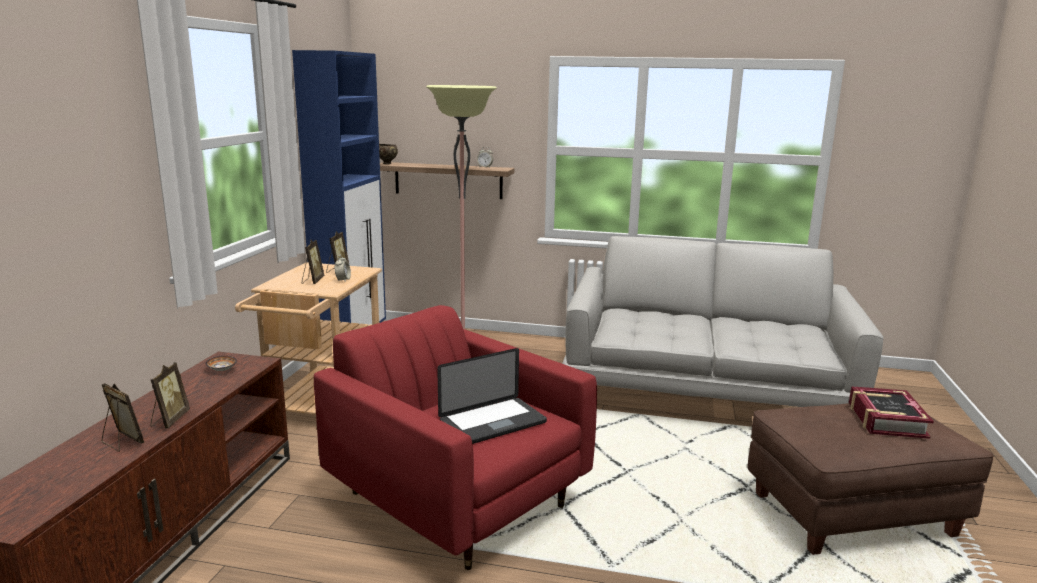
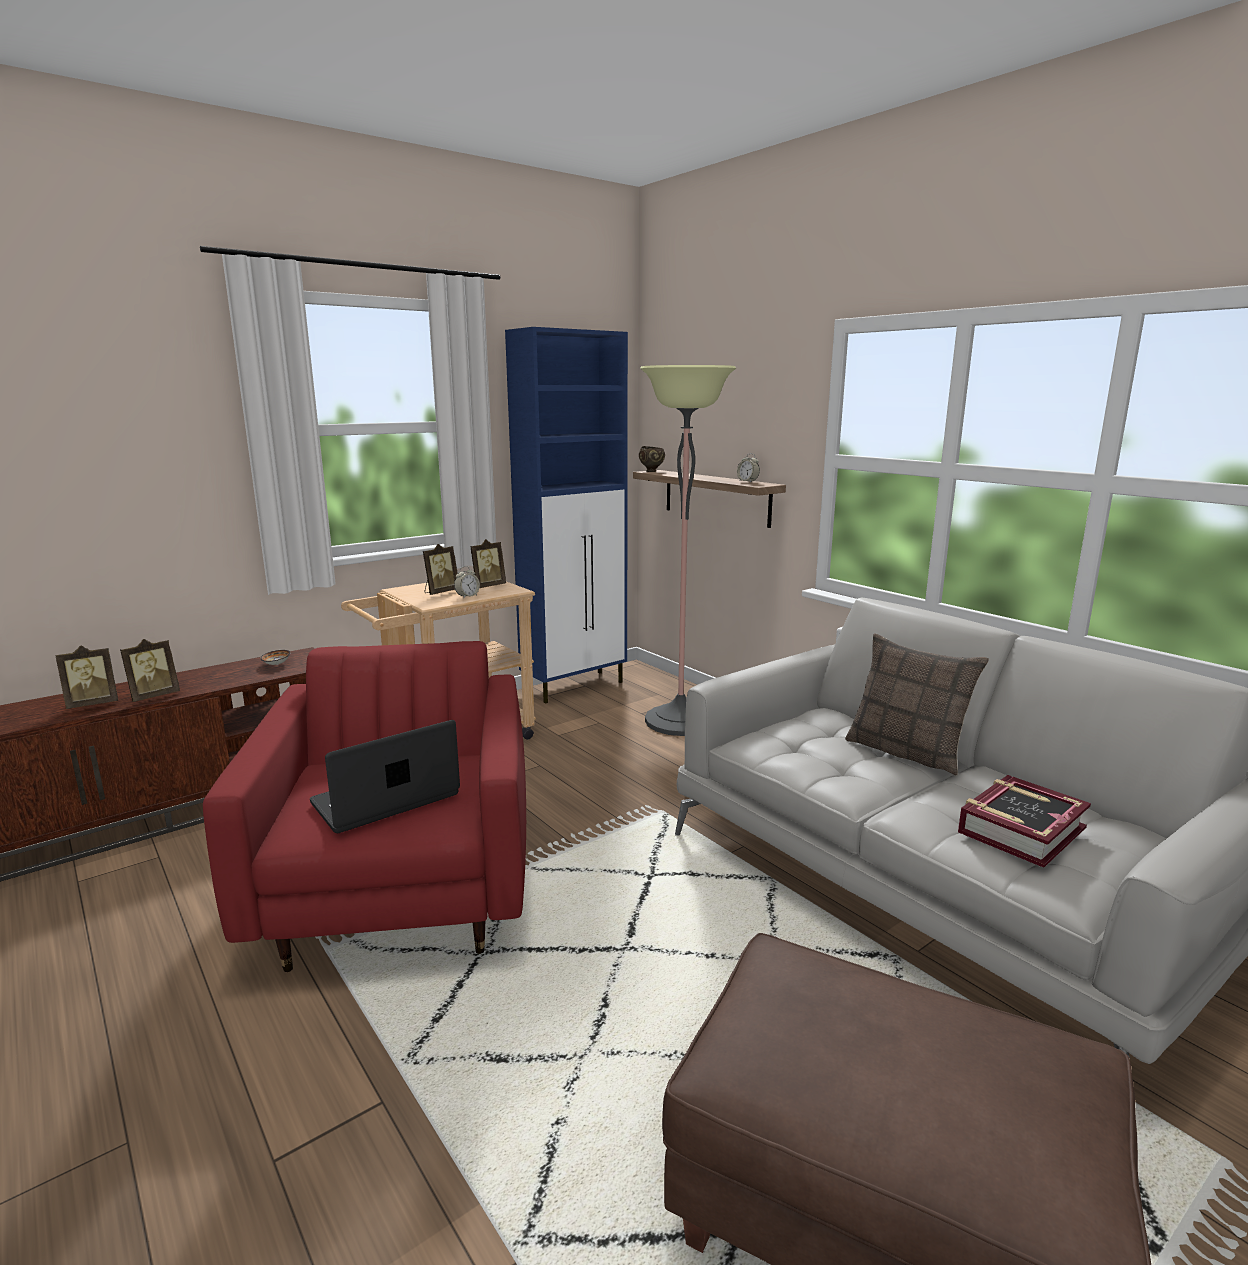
camera: 40 degrees right, 0 degrees up
picture frame [102,383,144,452] -> picture frame turned 75 degrees clockwise [56,646,118,709]
laptop [437,348,547,444] -> laptop turned 135 degrees clockwise [310,720,460,833]
book [849,386,934,439] -> book moved to [958,775,1091,868]
none -> pillow [845,633,989,775]

